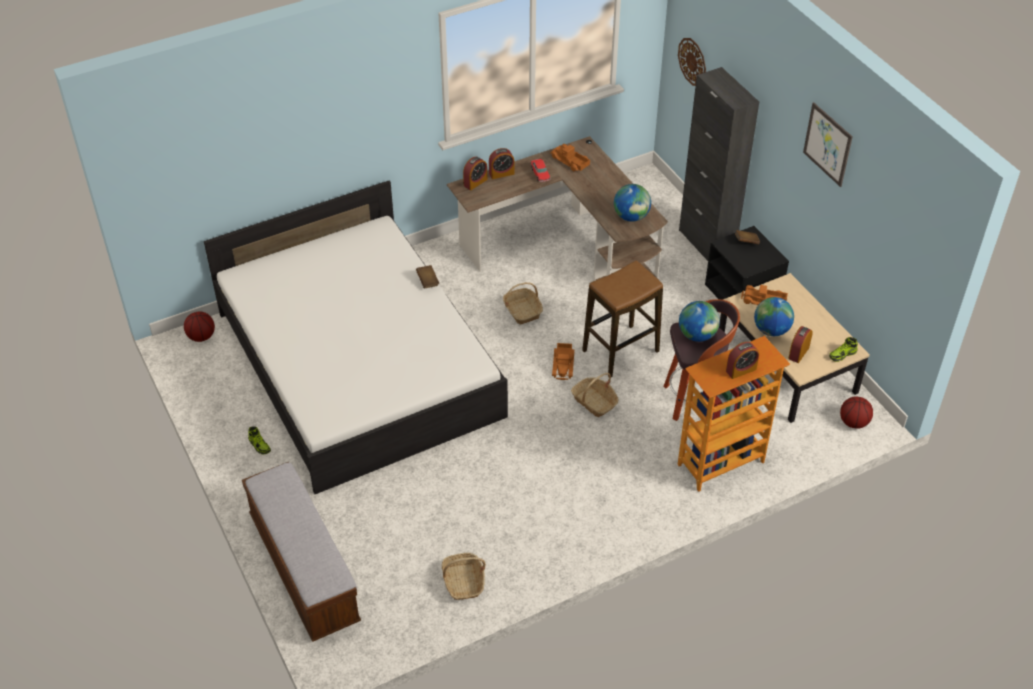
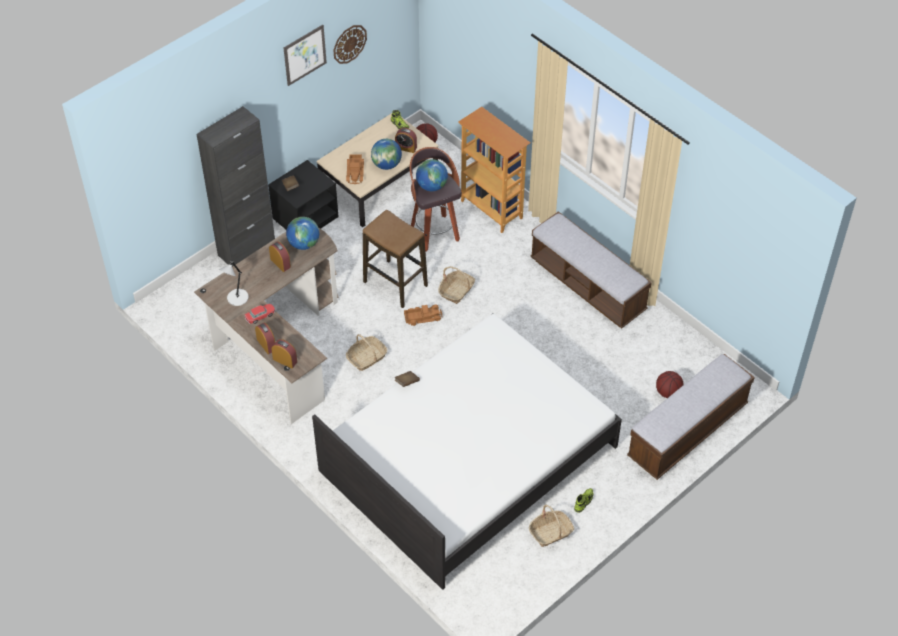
camera: 105 degrees left, 5 degrees up
basketball [184,311,215,342] -> basketball moved to [656,371,683,398]
basket [442,553,486,600] -> basket moved to [529,505,574,547]
toy truck [550,144,590,171] -> grey table lamp [219,260,249,306]
wall clock [678,38,706,86] -> wall clock moved to [333,25,367,64]
alarm clock [726,342,759,379] -> alarm clock moved to [269,242,291,272]
none -> bench [530,211,652,328]

